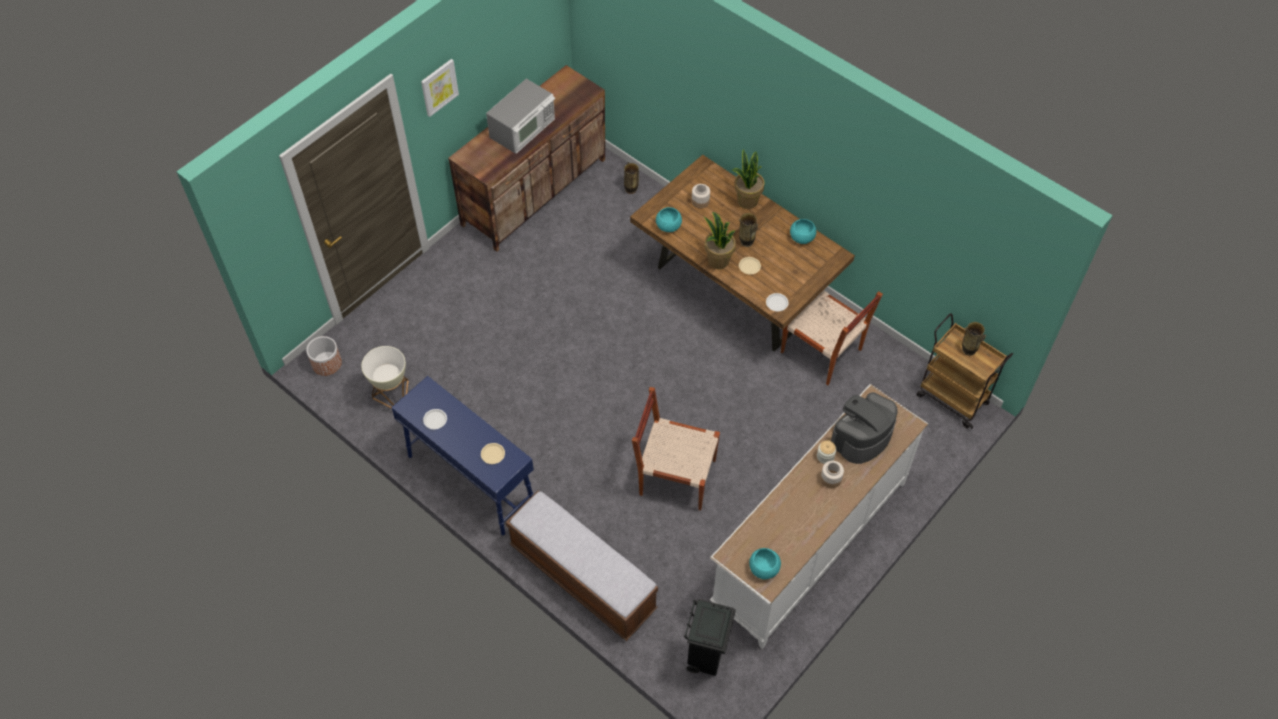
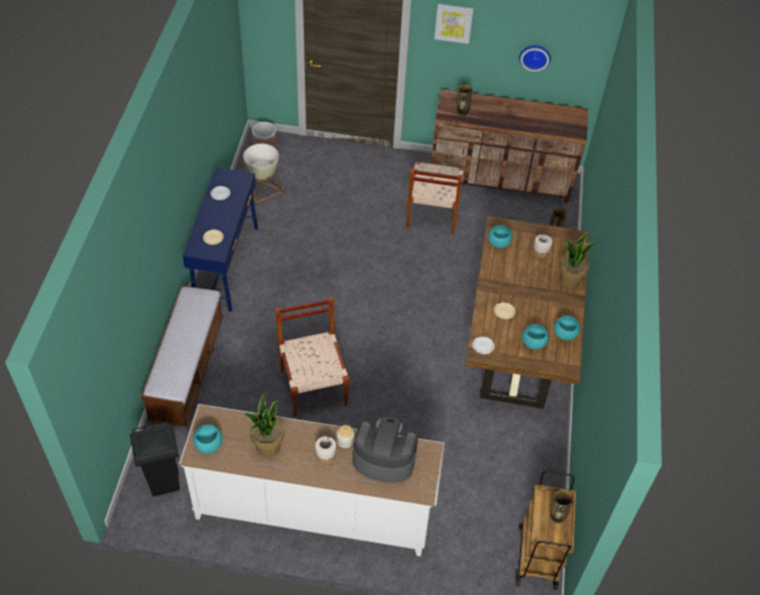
camera: 55 degrees right, 5 degrees down
microwave [486,79,555,154] -> none
potted plant [704,212,736,269] -> potted plant moved to [245,394,284,457]
vase [739,213,758,247] -> vase moved to [457,84,473,116]
chair [781,290,883,385] -> chair moved to [406,161,464,234]
none -> wall clock [519,45,551,72]
none -> turquoise bowl [522,324,549,349]

